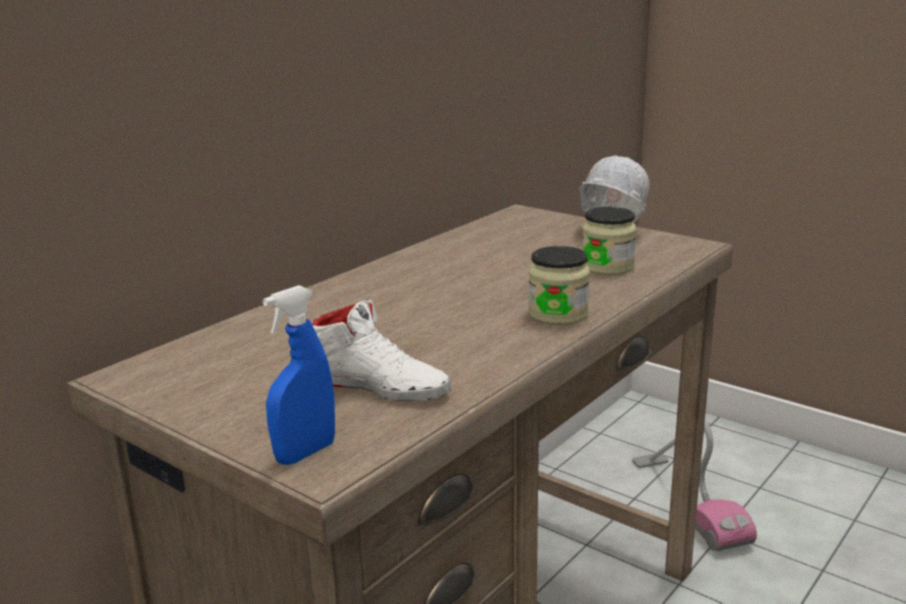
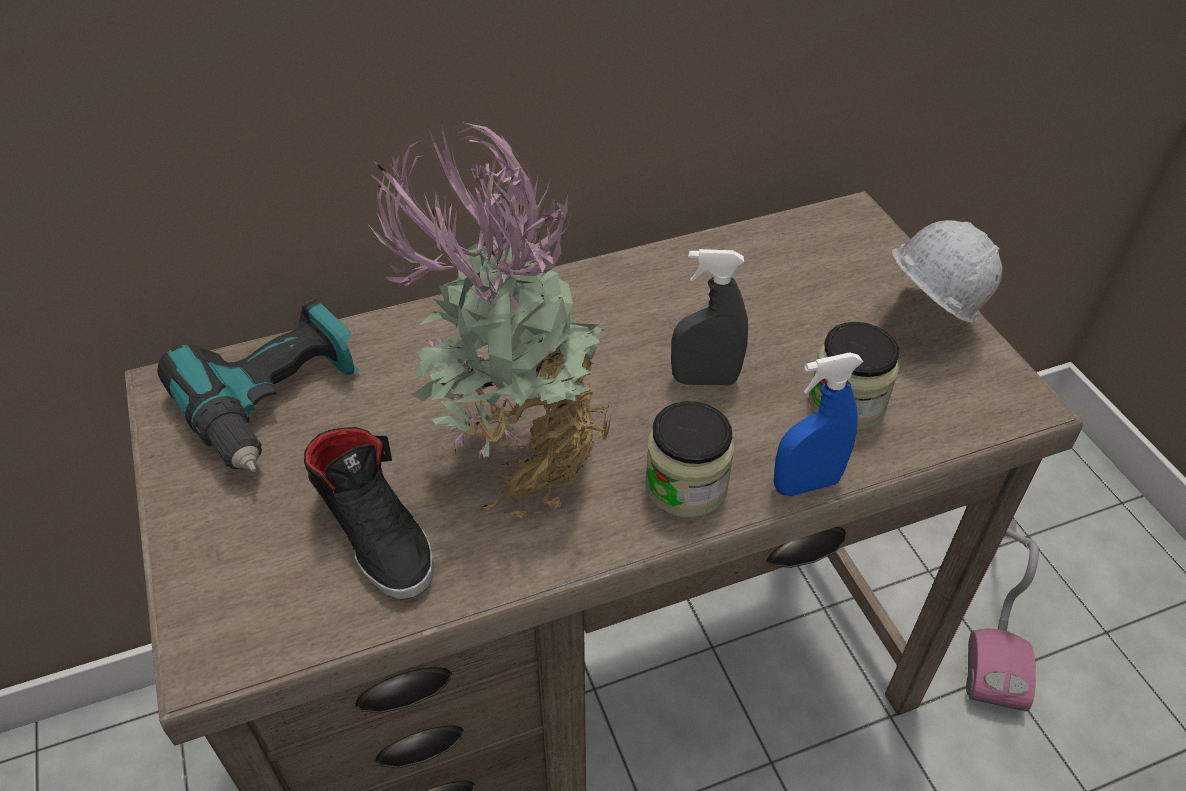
camera: 30 degrees right, 25 degrees up
blue spray bottle [263,285,335,465] -> blue spray bottle moved to [774,352,863,496]
white shoe [312,300,451,401] -> black shoe [304,427,434,600]
none -> power drill [157,298,360,472]
none -> potted plant [367,118,615,519]
none -> grey spray bottle [671,249,748,386]

